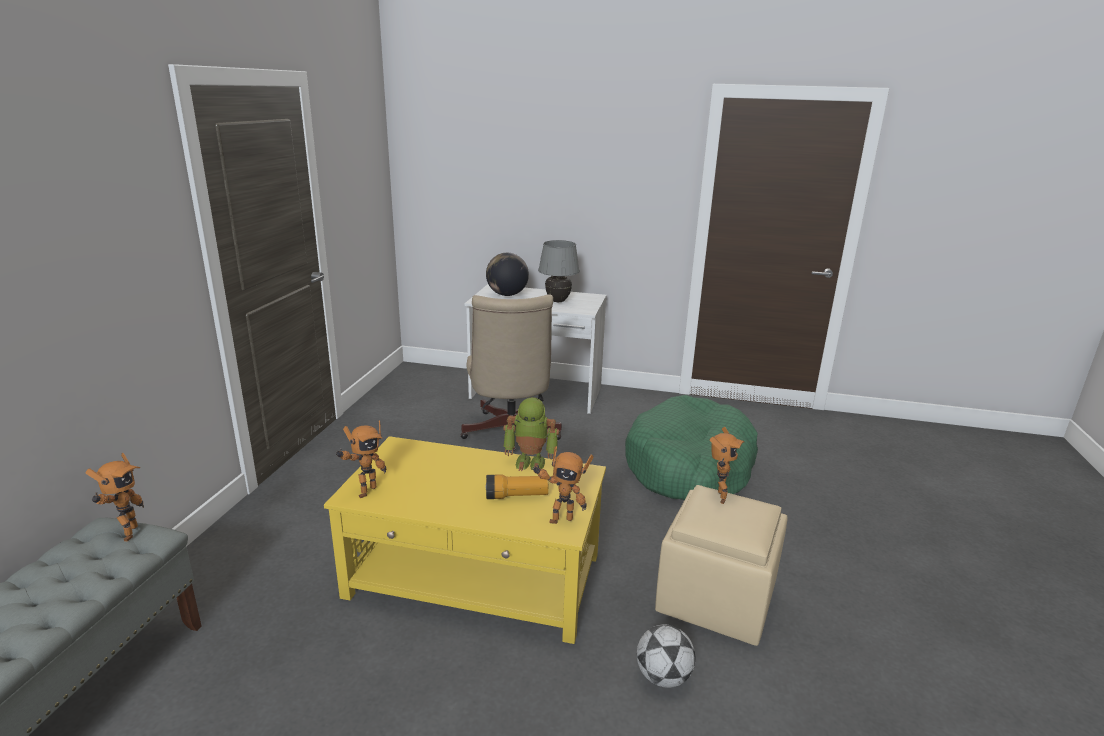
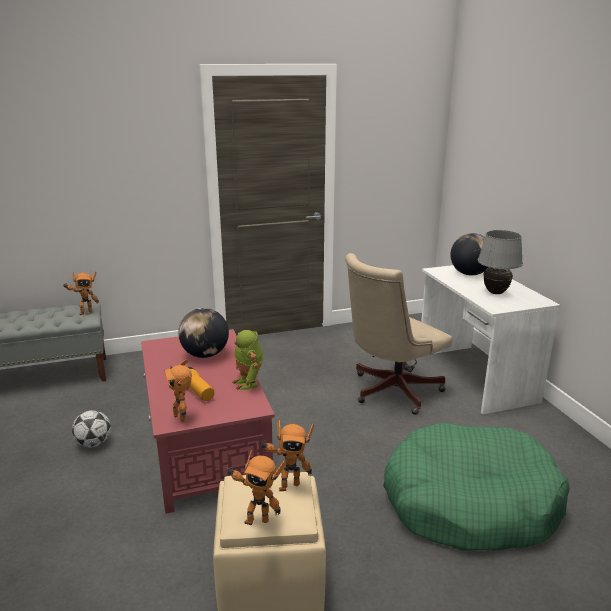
camera: 60 degrees right, 0 degrees up
yellow coffee table [324,436,606,644] -> red coffee table [141,329,275,514]
toy robot [336,420,386,498] -> toy robot moved to [225,448,287,525]
football [637,624,696,688] -> football moved to [72,410,111,448]
none -> globe [178,308,229,358]

